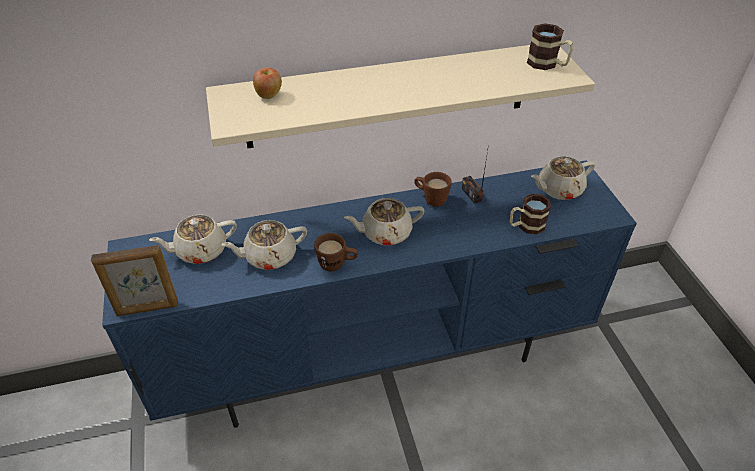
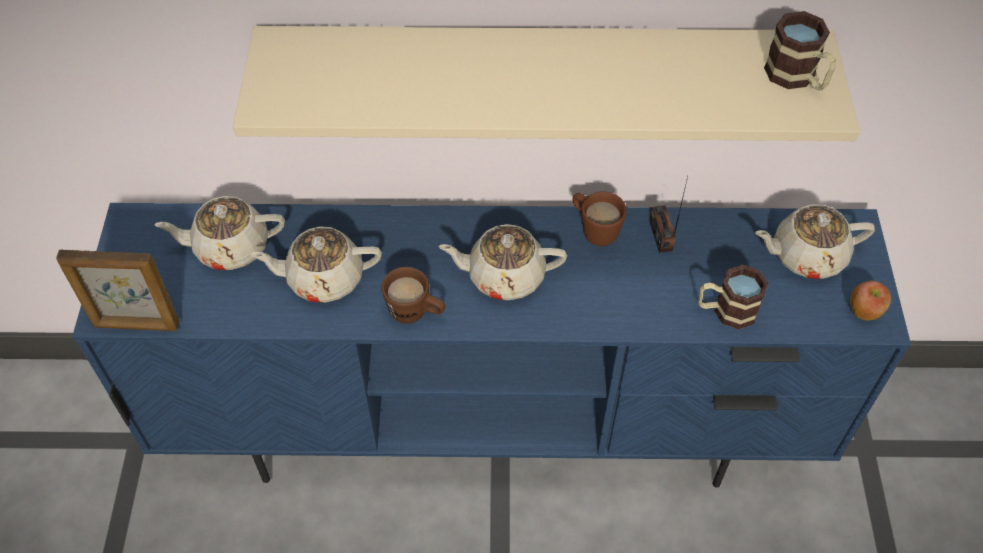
camera: 15 degrees right, 10 degrees up
apple [253,67,282,99] -> apple moved to [850,281,891,321]

